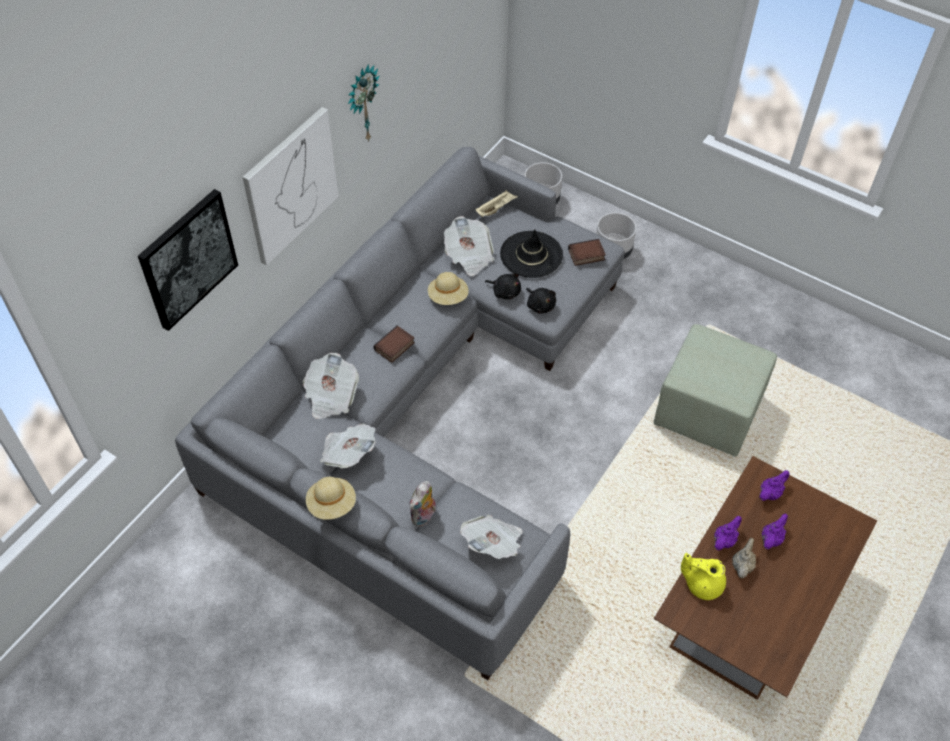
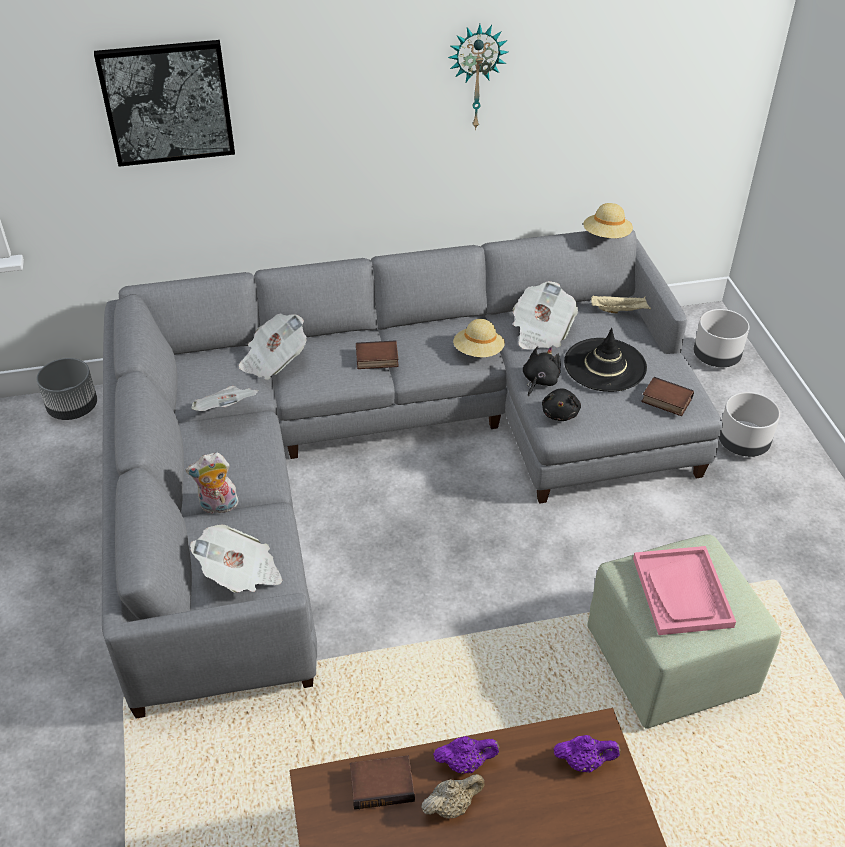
camera: 45 degrees right, 10 degrees down
picture [243,107,339,266] -> none
beige hat [306,477,356,520] -> beige hat moved to [583,203,633,238]
black plush toy [485,273,521,299] -> black plush toy turned 135 degrees counterclockwise [523,346,561,396]
yellow teapot [681,553,726,600] -> book [350,755,415,810]
purple teapot [761,514,788,549] -> none
none -> grey planter [37,358,97,420]
none -> pink tray [633,546,736,635]

